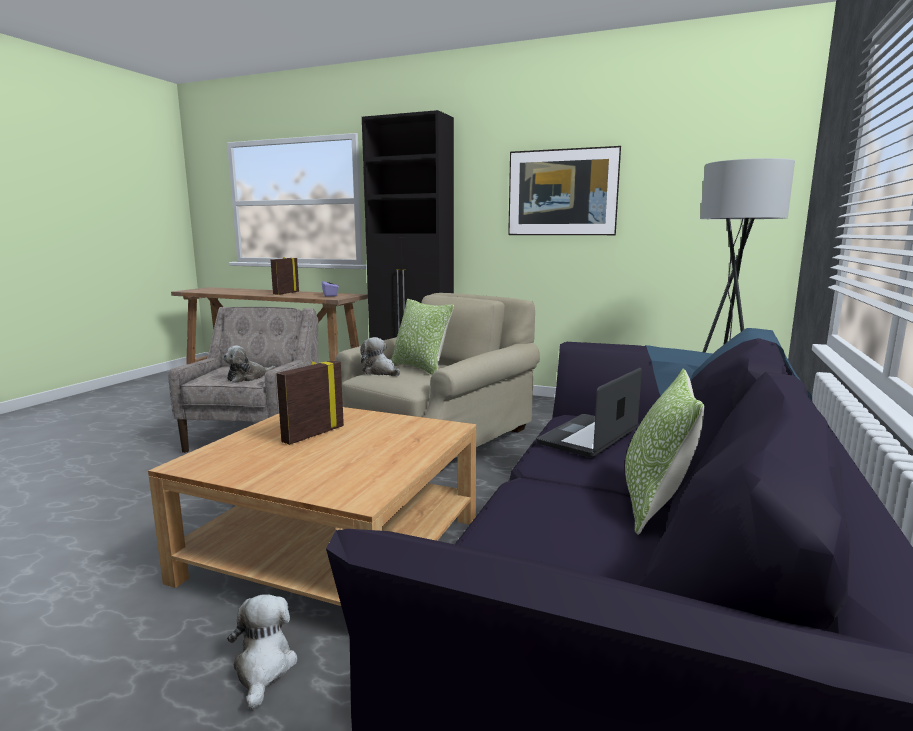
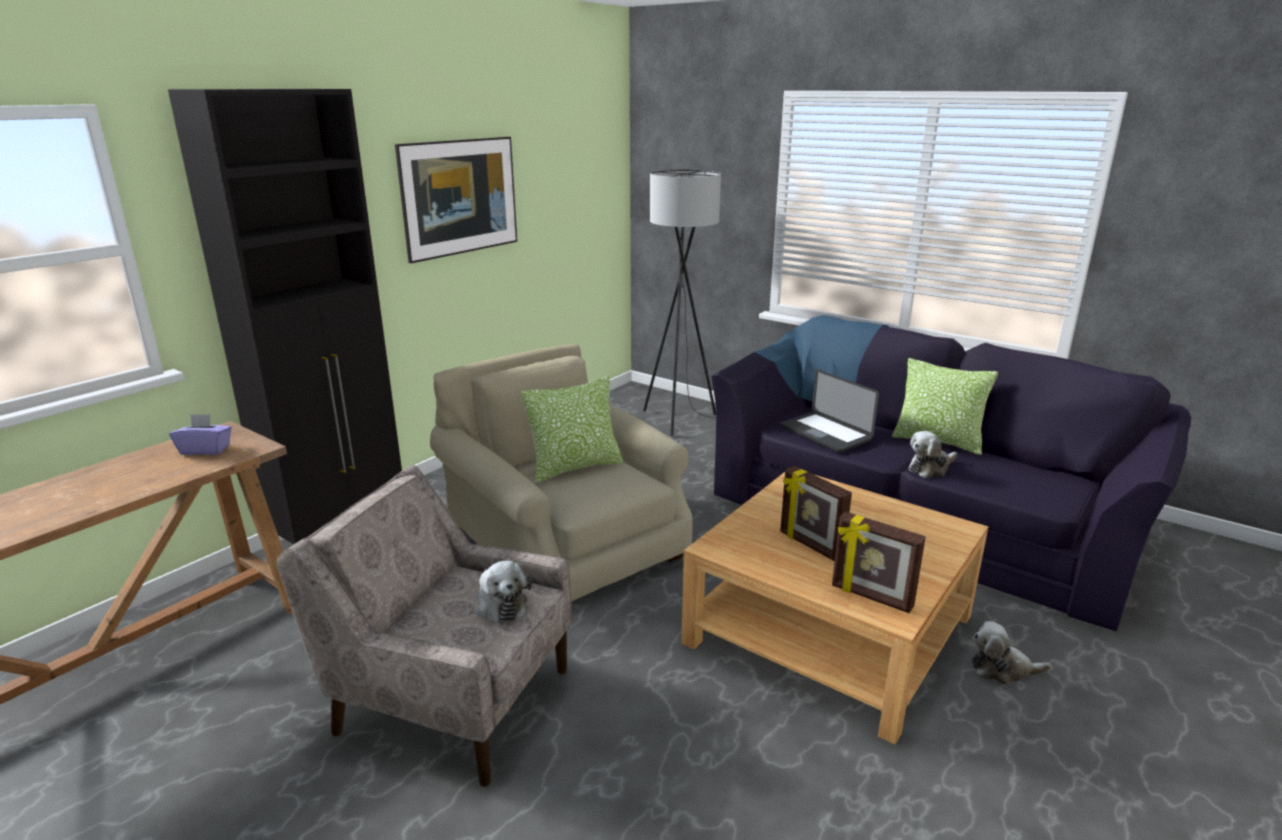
camera: 75 degrees left, 10 degrees up
picture frame [271,257,299,295] -> picture frame moved to [832,512,926,613]
plush toy [360,337,400,376] -> plush toy moved to [909,431,957,478]

